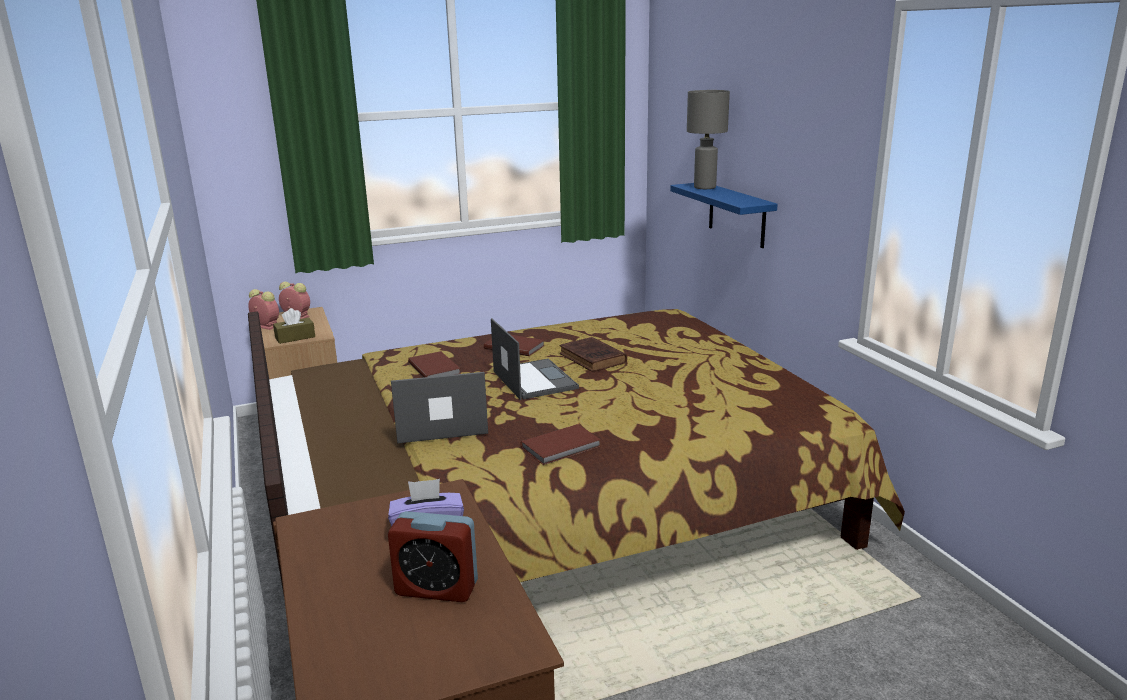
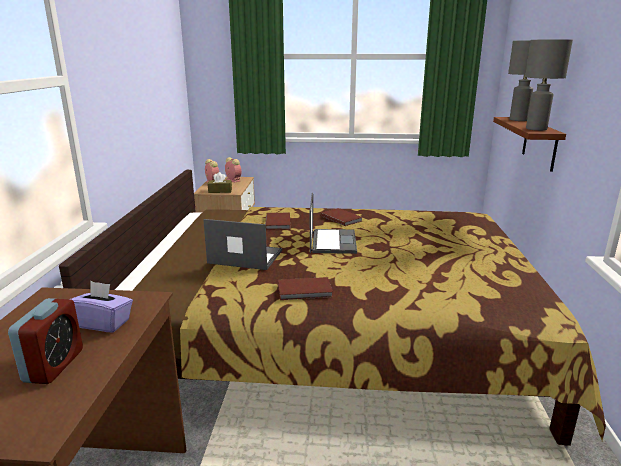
camera: 25 degrees right, 0 degrees up
alarm clock [388,511,478,602] -> alarm clock turned 120 degrees counterclockwise [8,298,83,384]
brown book [559,337,627,372] -> none
blue shelf [670,183,778,248] -> brown shelf [493,117,566,172]
none -> grey table lamp [525,39,573,131]

